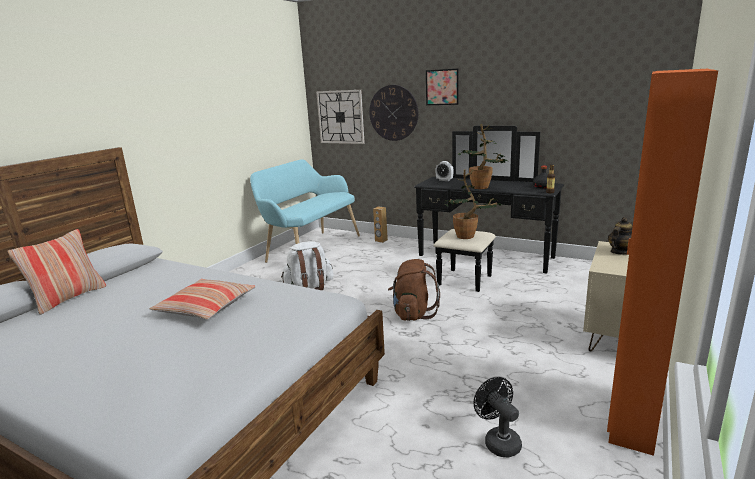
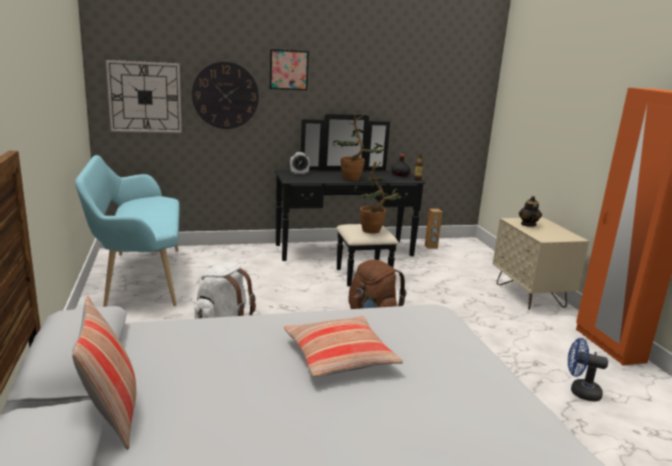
camera: 45 degrees left, 0 degrees up
brown speaker [373,206,388,243] -> brown speaker moved to [425,209,442,249]
black fan [473,377,522,457] -> blue fan [568,338,608,402]

